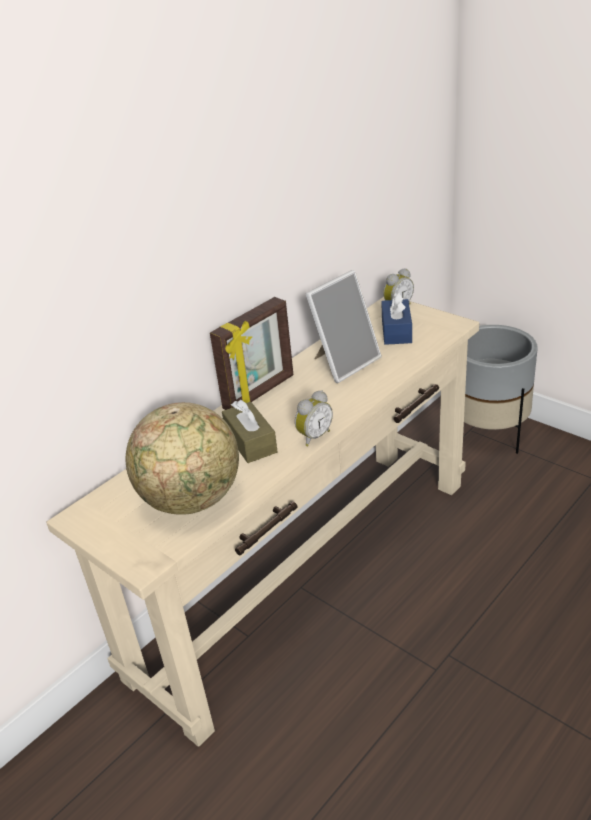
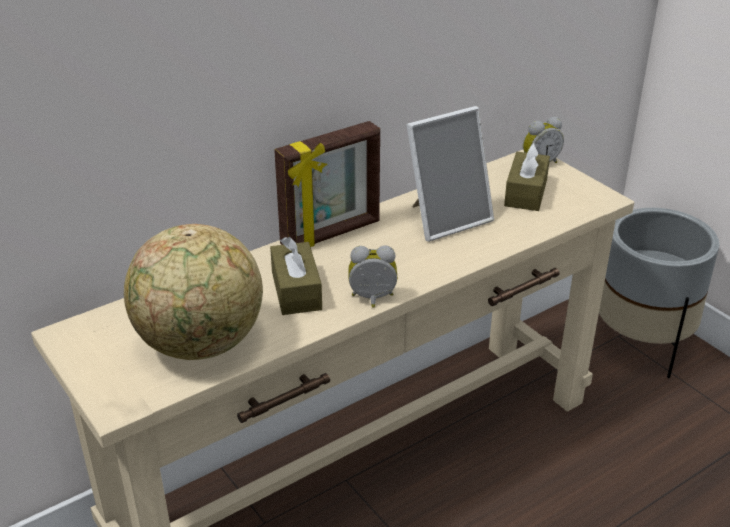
camera: 10 degrees right, 0 degrees up
alarm clock [295,390,333,446] -> alarm clock turned 150 degrees counterclockwise [348,245,397,308]
blue tissue box [381,291,412,345] -> brown tissue box [504,143,550,211]

